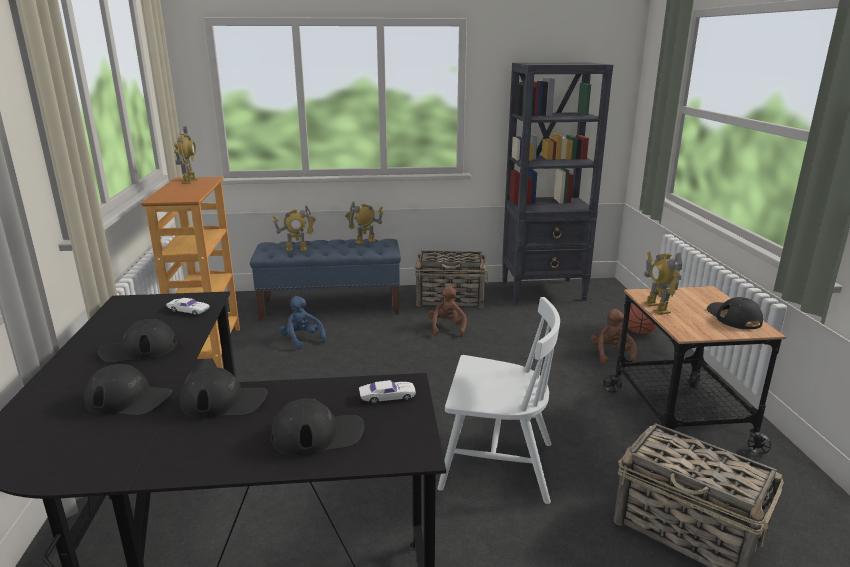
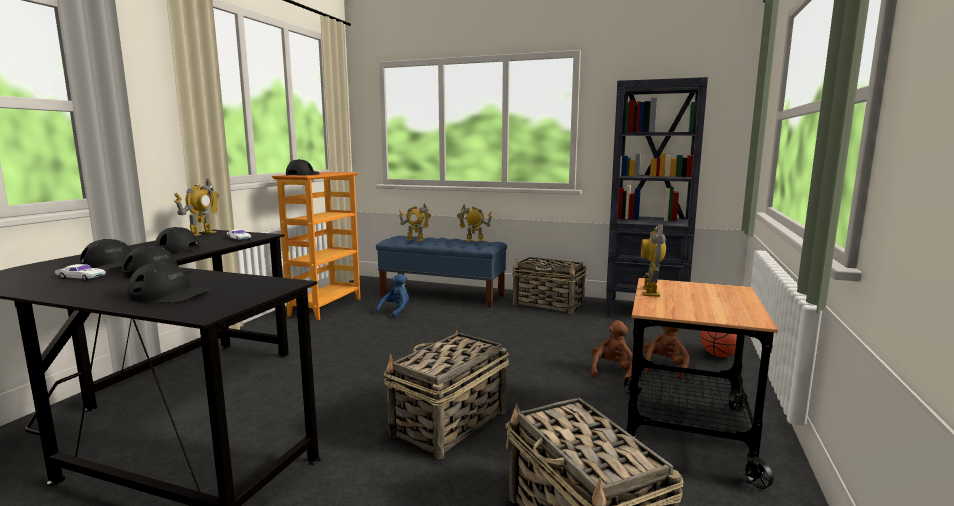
camera: 25 degrees right, 10 degrees down
toy robot [174,127,199,184] -> toy robot moved to [174,179,220,236]
blue plush toy [280,296,326,350] -> blue plush toy turned 45 degrees clockwise [375,273,409,319]
white toy car [359,380,416,404] -> white toy car moved to [55,264,106,280]
brown plush toy [428,286,467,337] -> brown plush toy moved to [591,320,633,384]
white chair [437,297,560,504] -> basket [384,326,509,459]
black cap [707,297,763,329] -> black cap moved to [286,159,320,176]

